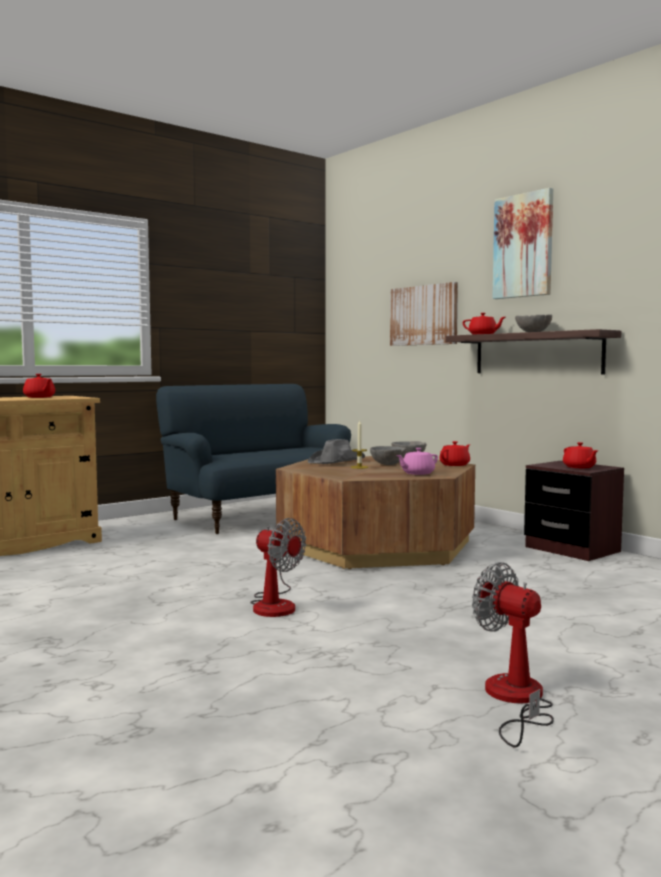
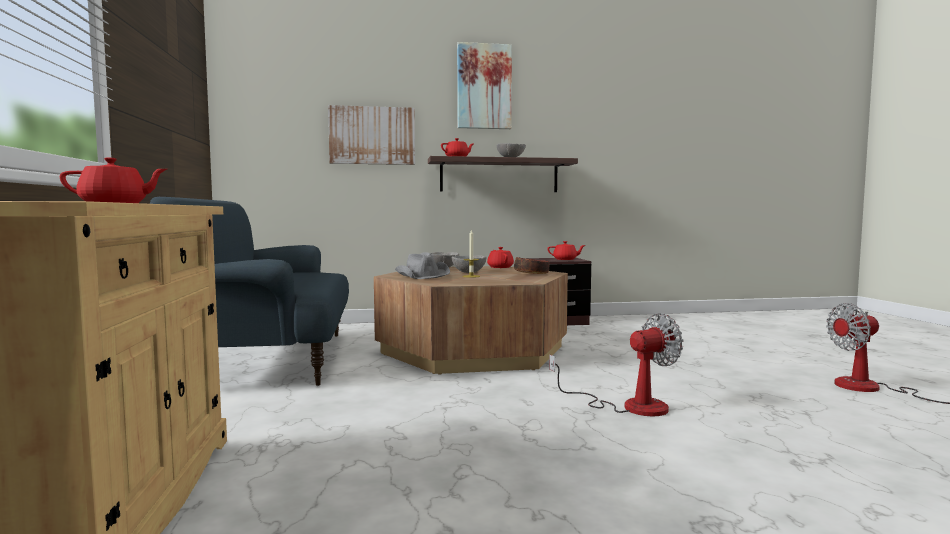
camera: 60 degrees left, 0 degrees up
pink teapot [397,448,438,475] -> bowl [514,257,549,274]

